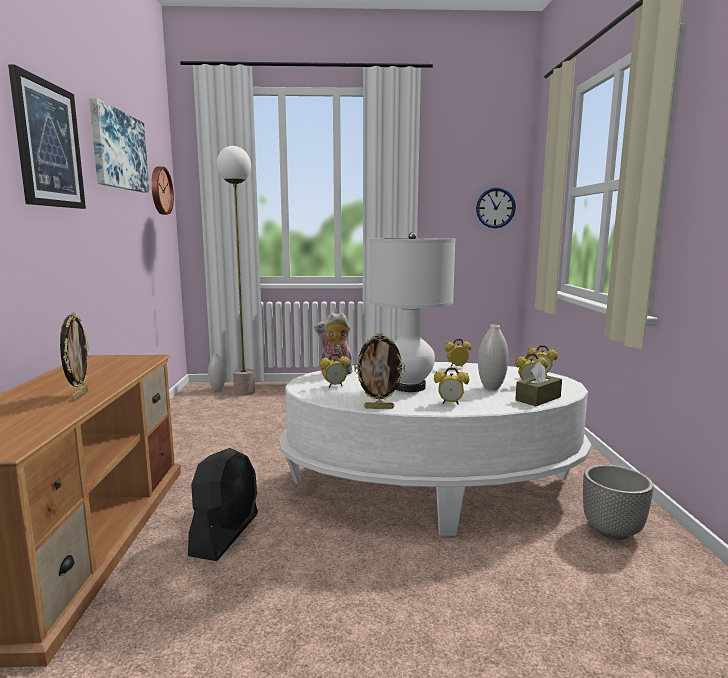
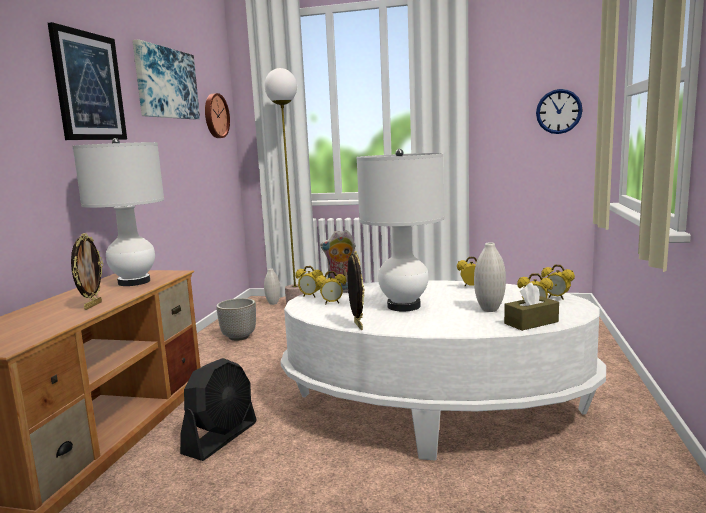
camera: 15 degrees right, 0 degrees up
picture frame [354,333,405,409] -> picture frame turned 120 degrees counterclockwise [347,251,364,330]
alarm clock [434,367,469,405] -> alarm clock moved to [295,266,323,297]
planter [583,464,654,540] -> planter moved to [216,298,256,341]
none -> white table lamp [73,138,164,286]

